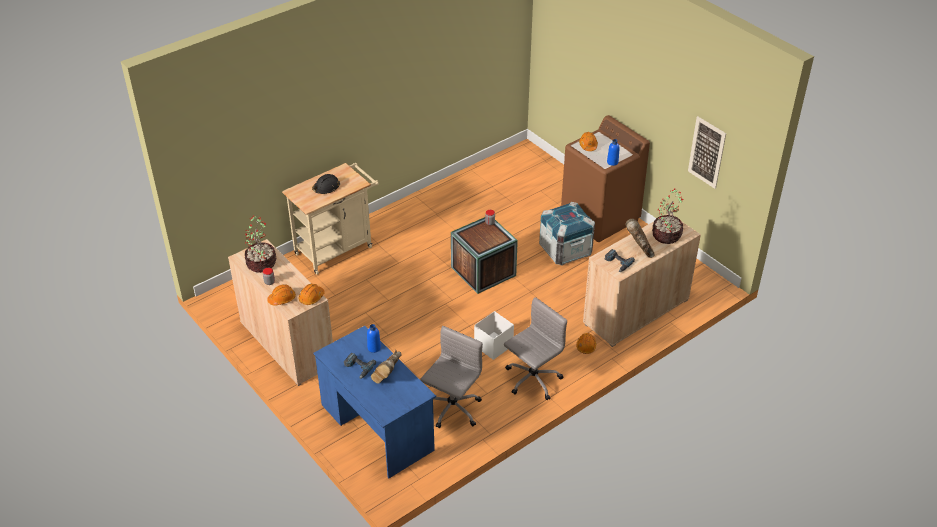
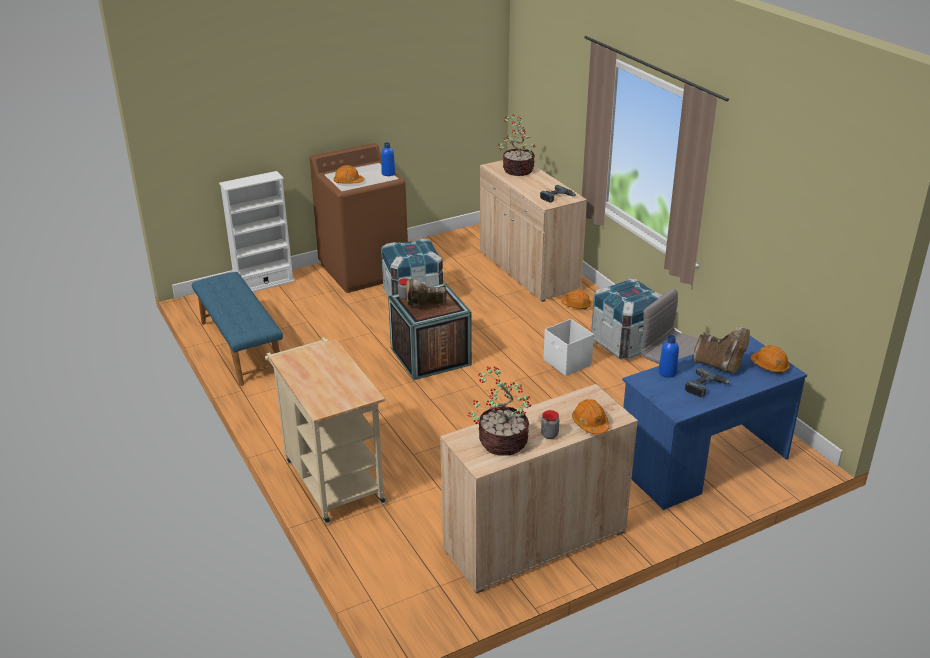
camera: 80 degrees left, 10 degrees down
orange hard hat [299,284,325,305] -> orange hard hat moved to [750,345,790,373]
black hard hat [312,174,340,194] -> none
grey office chair [504,297,567,400] -> crate [591,278,663,360]
brown boot [626,219,655,258] -> brown boot moved to [406,279,447,306]
picture [688,116,726,189] -> none
none -> blue bench [192,272,283,386]
none -> white bookcase [219,171,295,292]

